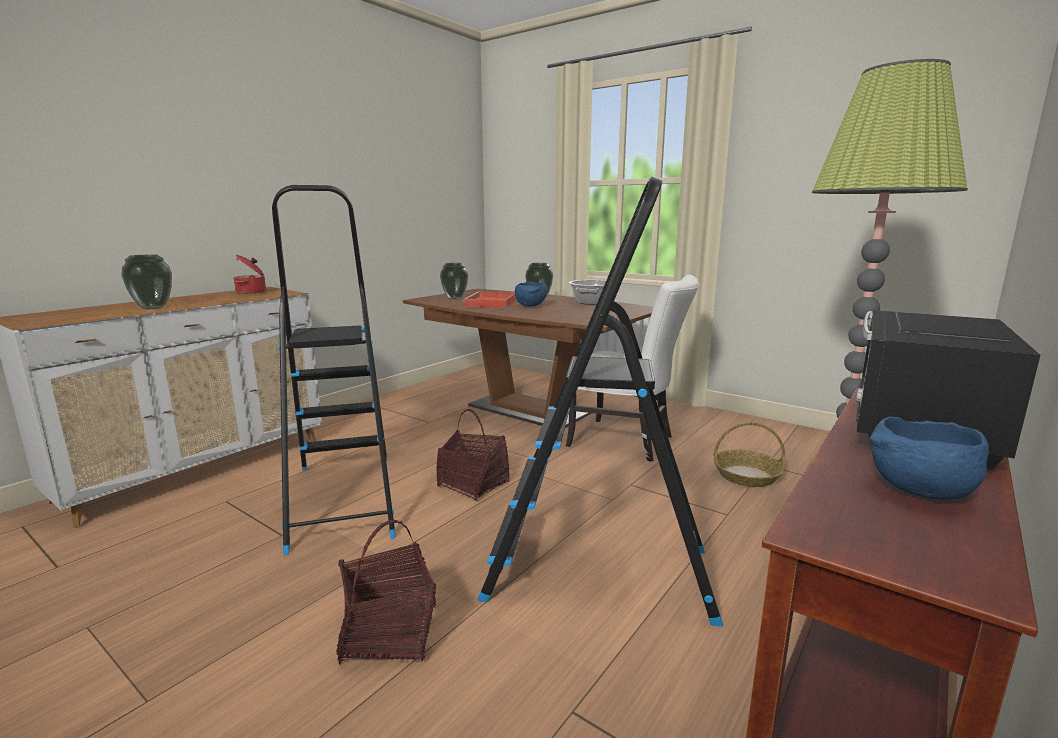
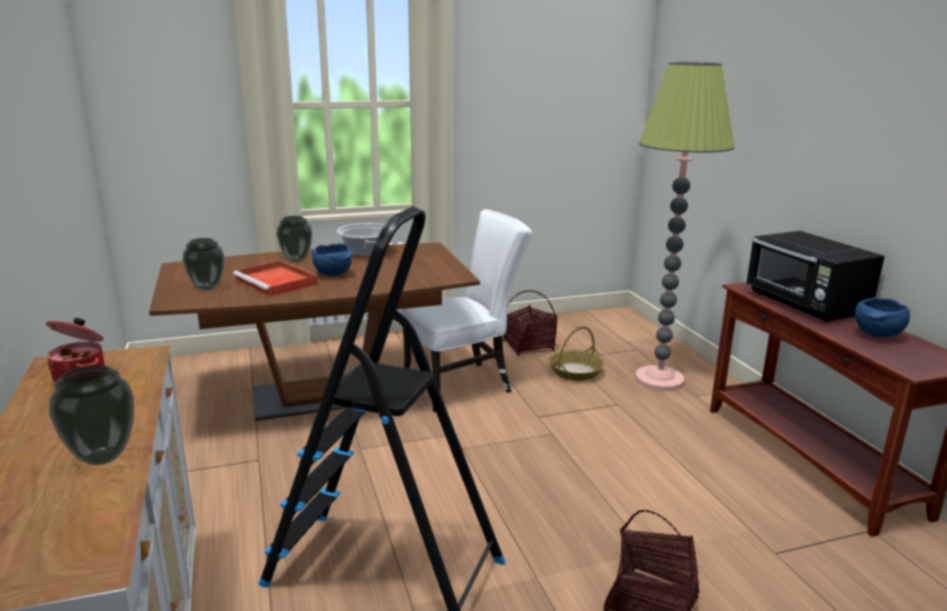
camera: 55 degrees left, 5 degrees up
basket [436,409,510,501] -> basket moved to [503,290,557,356]
black step ladder [477,176,723,627] -> none

